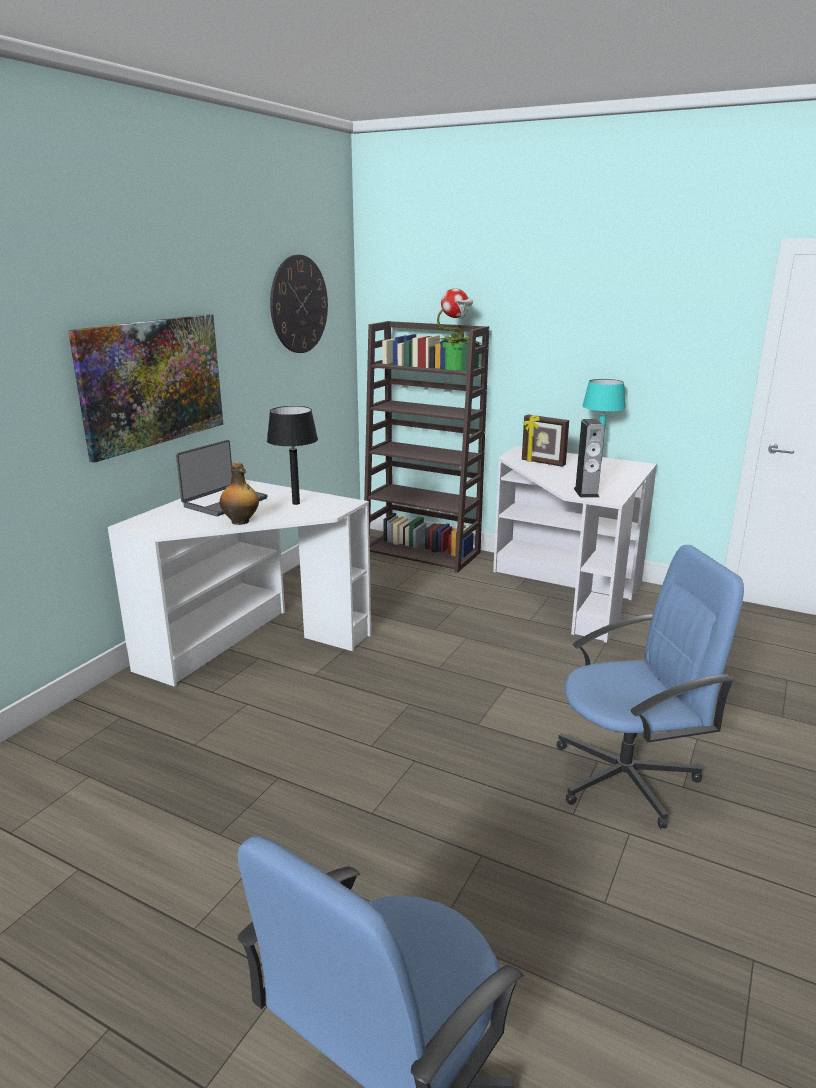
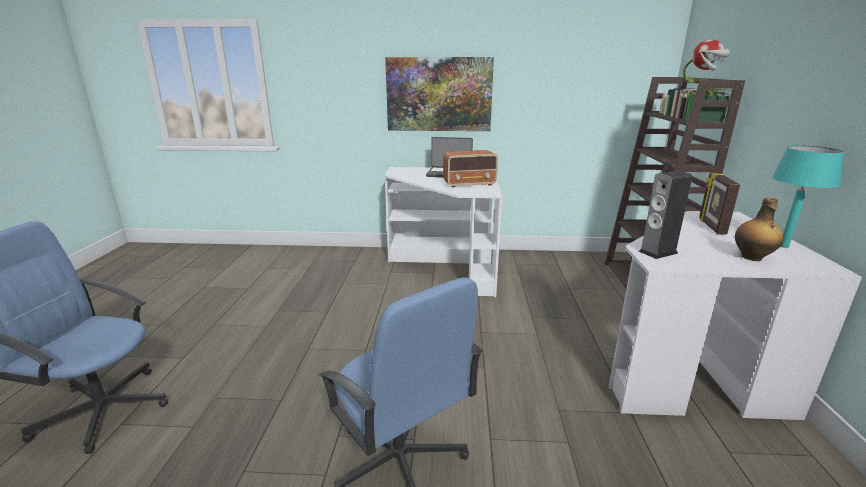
camera: 65 degrees right, 0 degrees up
bottle [220,462,259,525] -> bottle moved to [735,197,783,261]
black table lamp [267,406,318,505] -> radio [443,150,498,187]
wall clock [270,255,328,353] -> none

